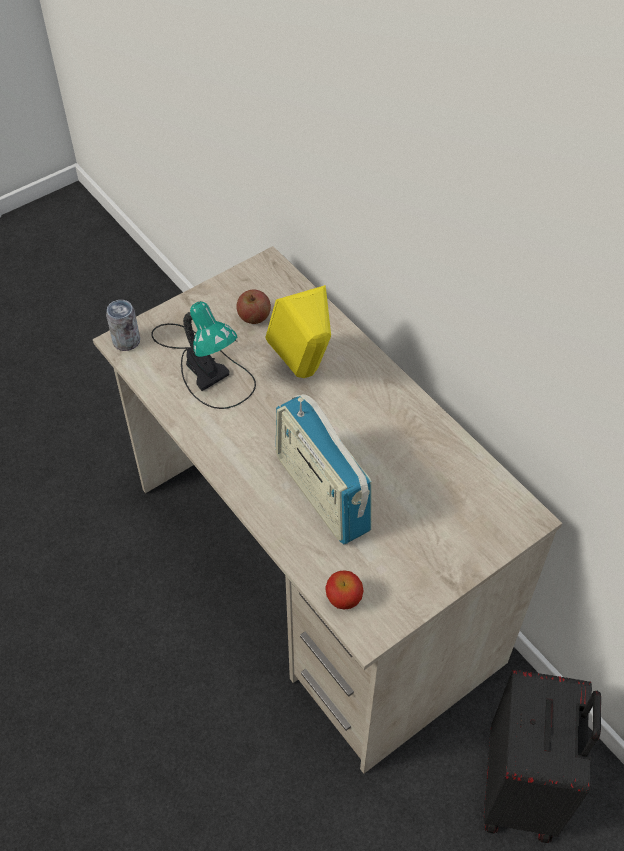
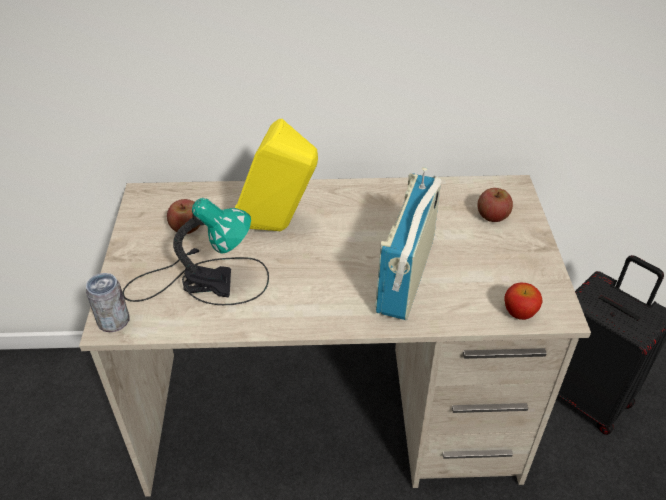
camera: 55 degrees left, 10 degrees down
radio [276,394,372,545] -> radio turned 105 degrees clockwise [375,167,442,320]
none -> apple [478,188,513,222]

